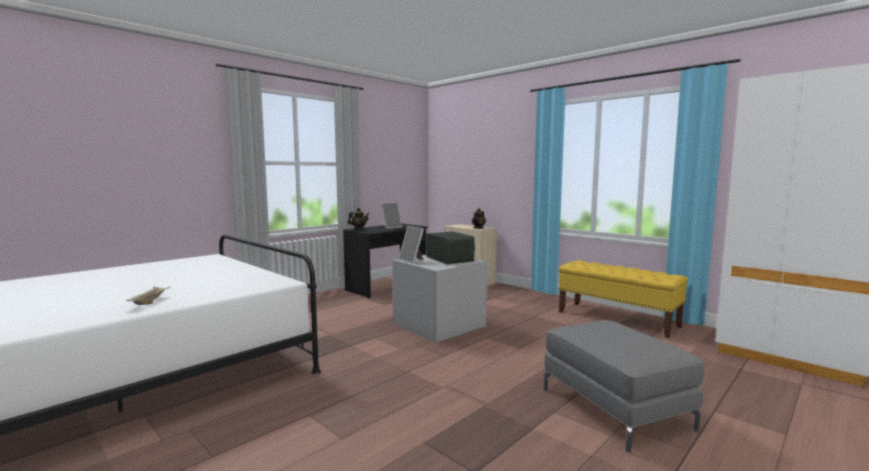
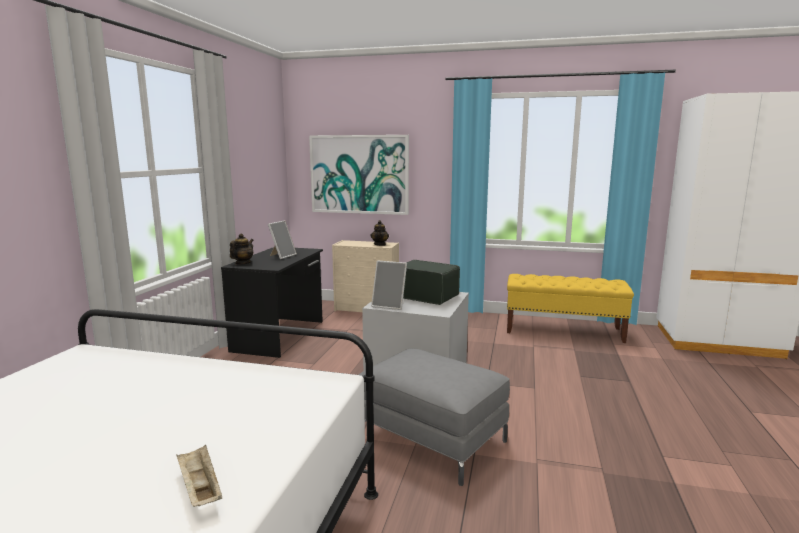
camera: 30 degrees left, 5 degrees up
grey ottoman [544,320,704,453] -> grey ottoman moved to [359,348,510,486]
none -> picture [309,135,409,215]

